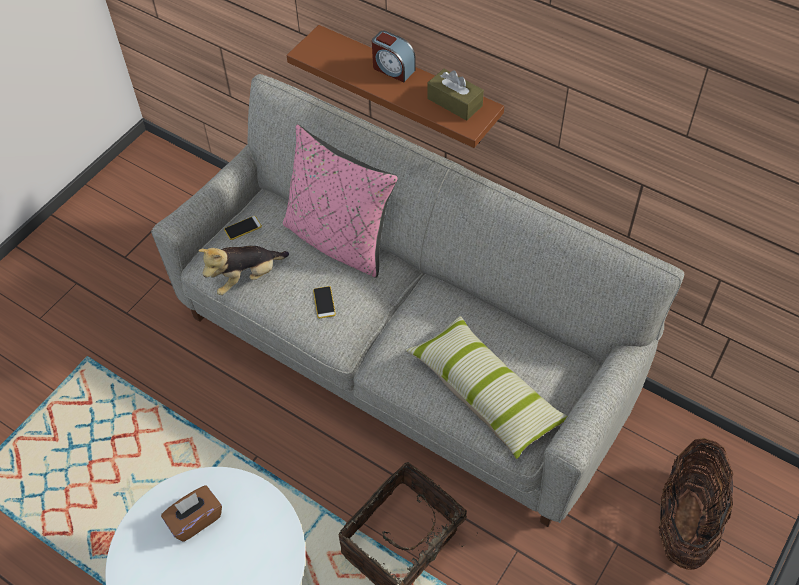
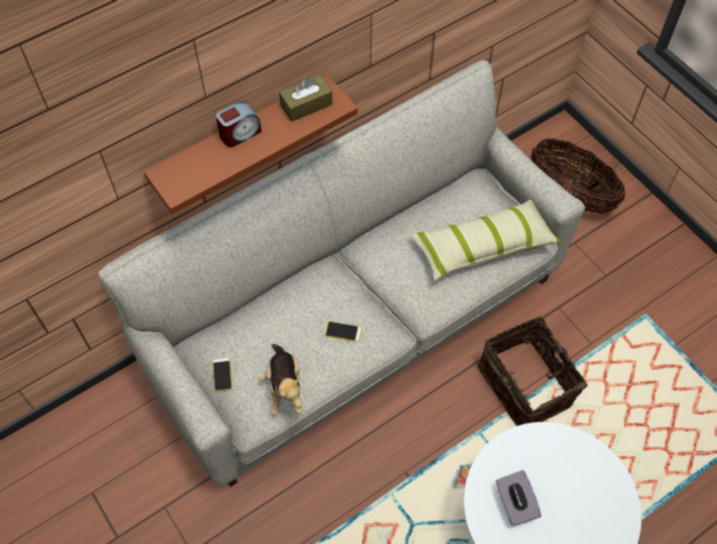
camera: 70 degrees left, 5 degrees up
brown tissue box [161,485,222,542] -> grey tissue box [496,470,541,526]
pink pillow [283,125,398,278] -> none

